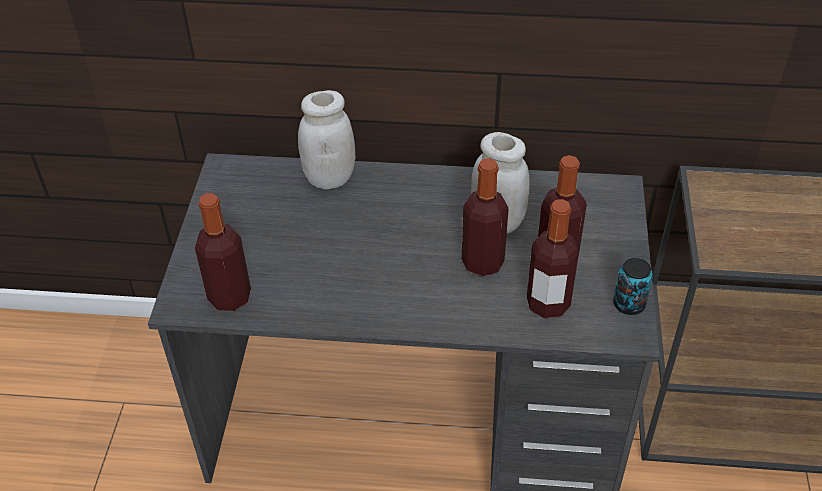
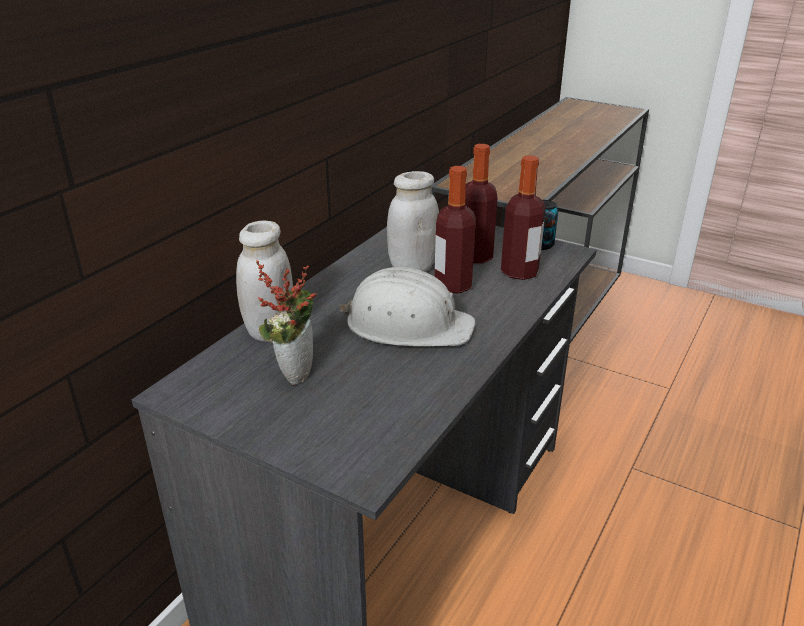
camera: 65 degrees left, 15 degrees down
bottle [195,193,251,311] -> none
none -> potted plant [256,261,316,385]
none -> white hard hat [339,267,476,346]

